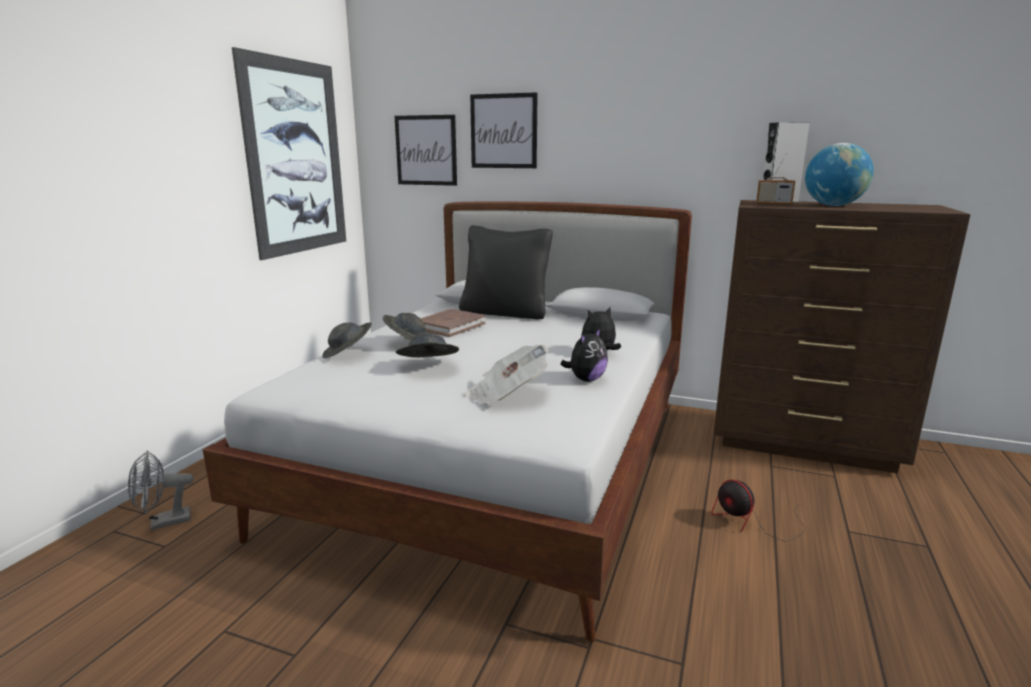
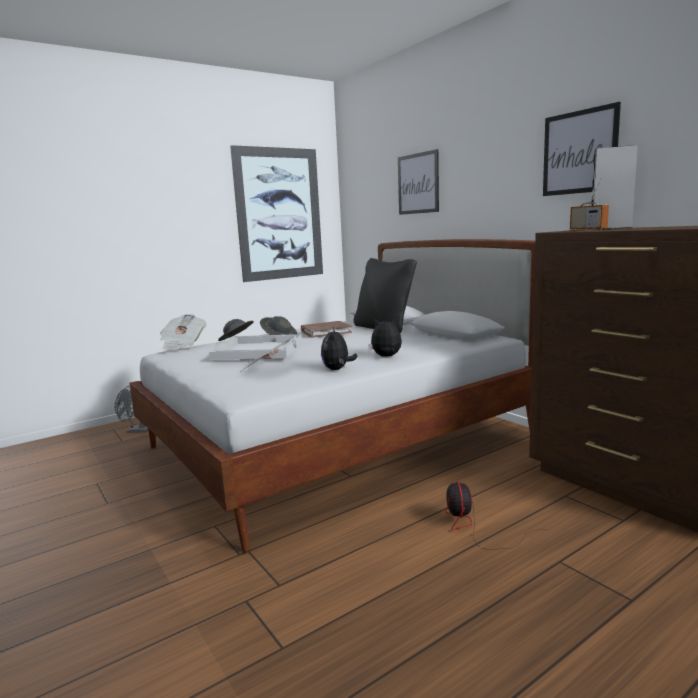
camera: 35 degrees right, 5 degrees down
picture [395,115,457,186] -> picture moved to [543,102,621,196]
grey hat [396,332,459,357] -> white tray [209,334,302,360]
plush toy [561,327,608,382] -> plush toy turned 105 degrees clockwise [321,327,357,370]
globe [805,143,874,206] -> none
none -> newspaper [160,314,206,350]

